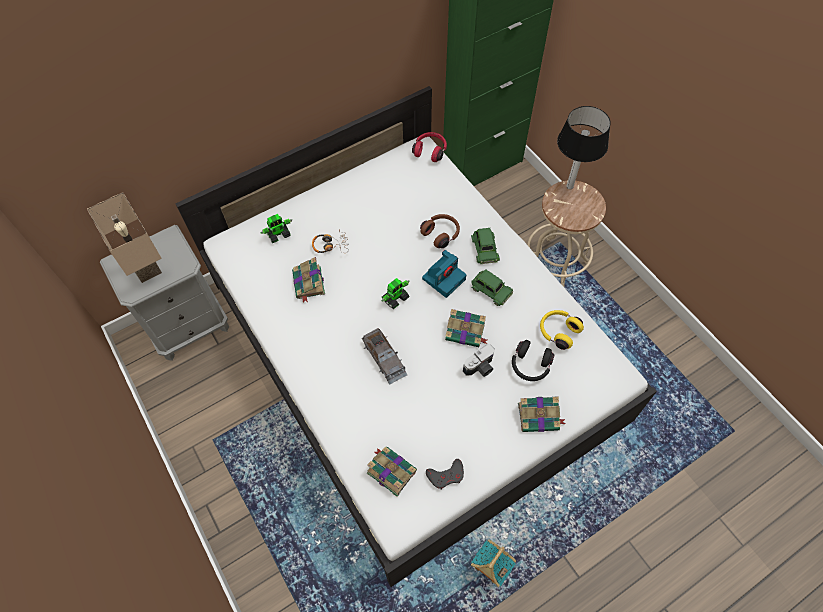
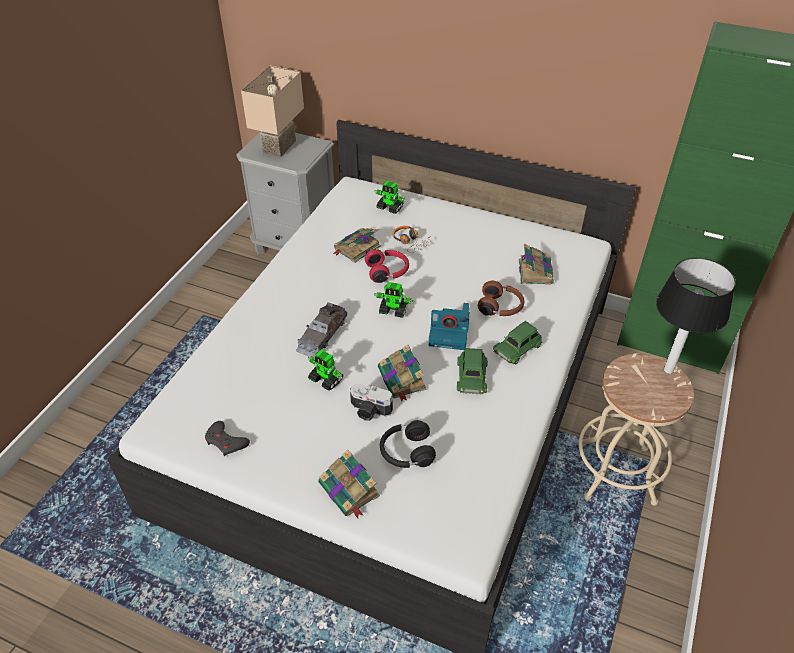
camera: 55 degrees right, 15 degrees down
book [367,447,417,497] -> book moved to [519,244,554,285]
red headphones [412,132,447,162] -> red headphones moved to [365,249,409,283]
toy house [471,540,516,587] -> none
yellow headphones [540,310,584,350] -> none
none -> toy robot [308,349,344,391]

